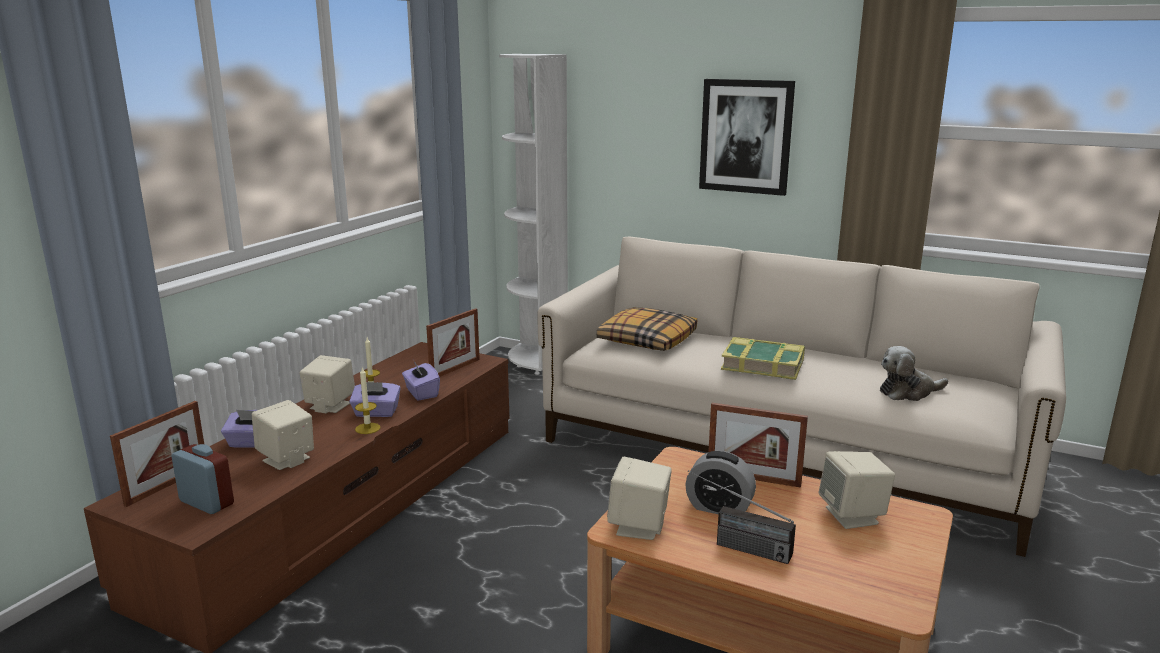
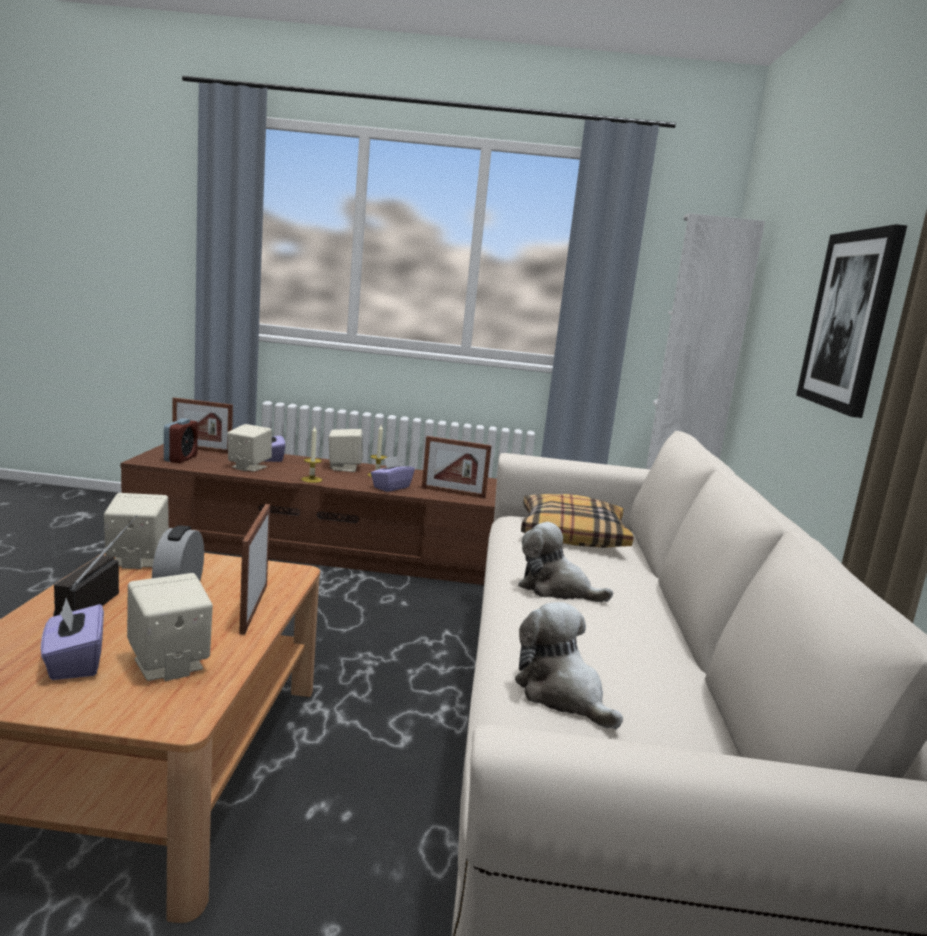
camera: 65 degrees right, 5 degrees down
purple tissue box [349,382,401,417] -> purple tissue box moved to [41,598,104,680]
book [721,337,805,380] -> plush toy [518,522,613,602]

